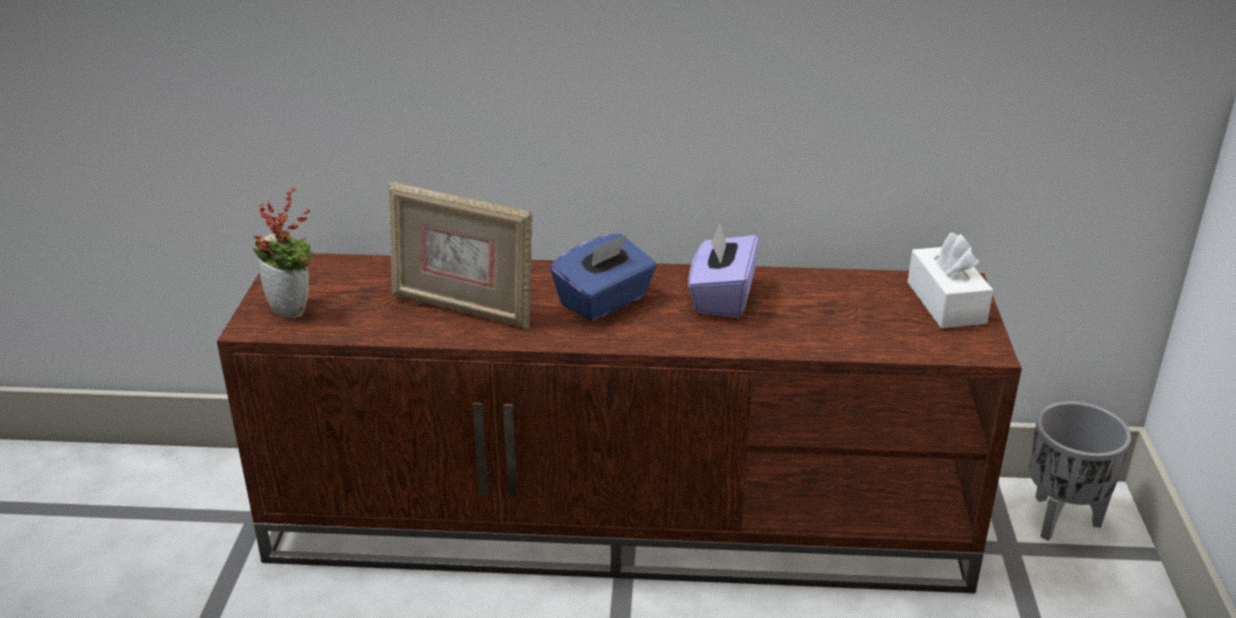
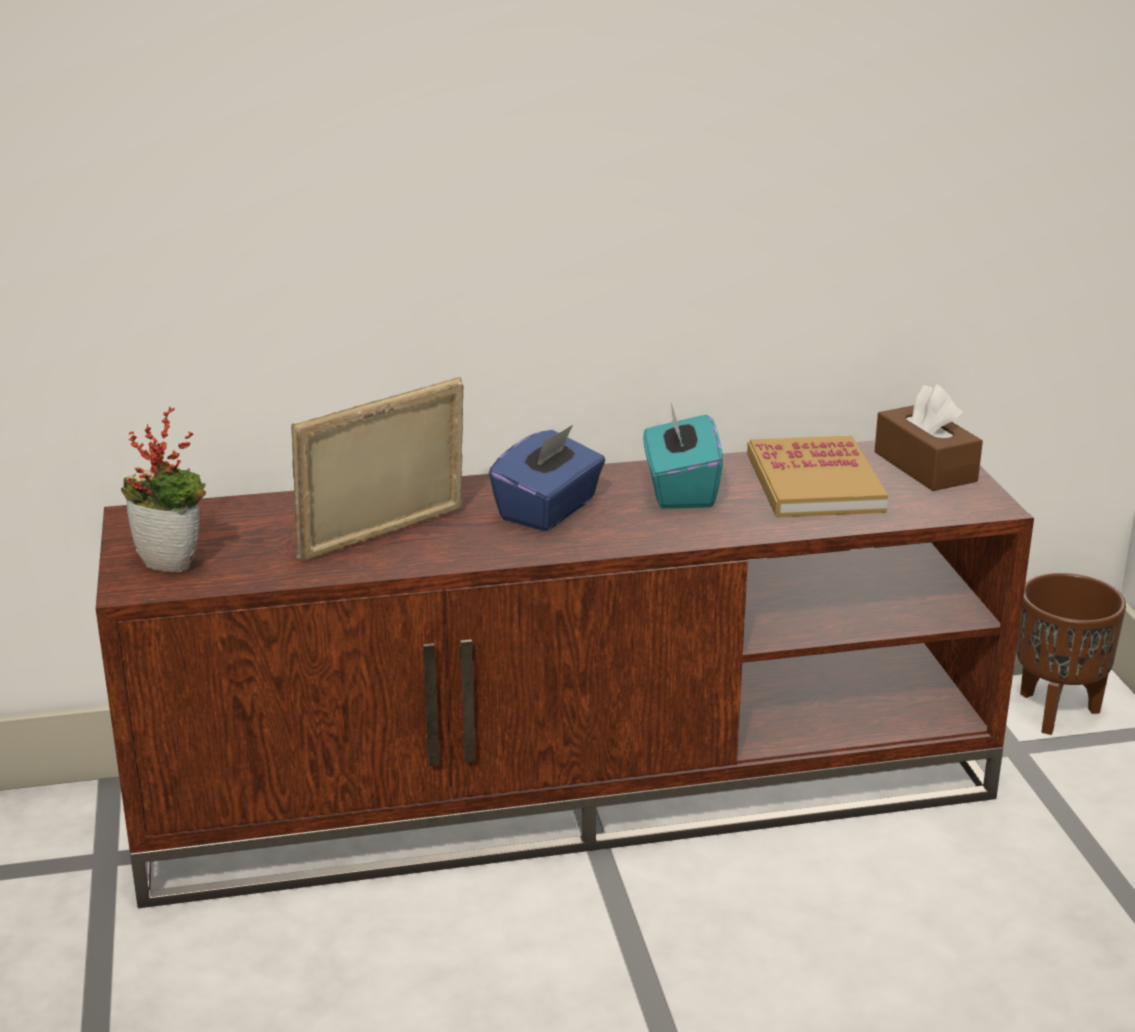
camera: 15 degrees left, 5 degrees down
picture frame [388,182,532,329] -> picture frame turned 135 degrees clockwise [291,377,464,560]
purple tissue box [688,223,759,318] -> turquoise tissue box [643,403,723,508]
white tissue box [908,232,993,328] -> brown tissue box [874,384,983,491]
grey planter [1029,401,1131,541] -> brown planter [1016,573,1126,735]
none -> book [747,435,888,518]

